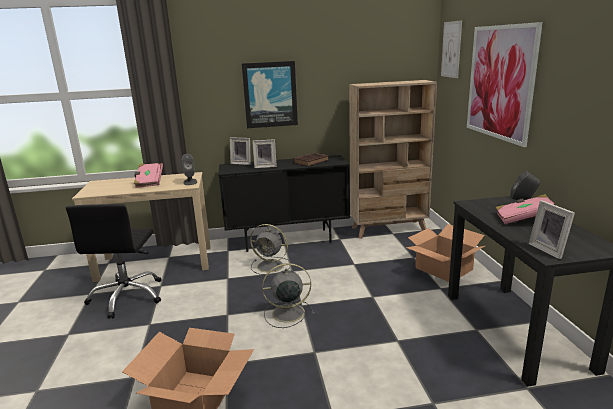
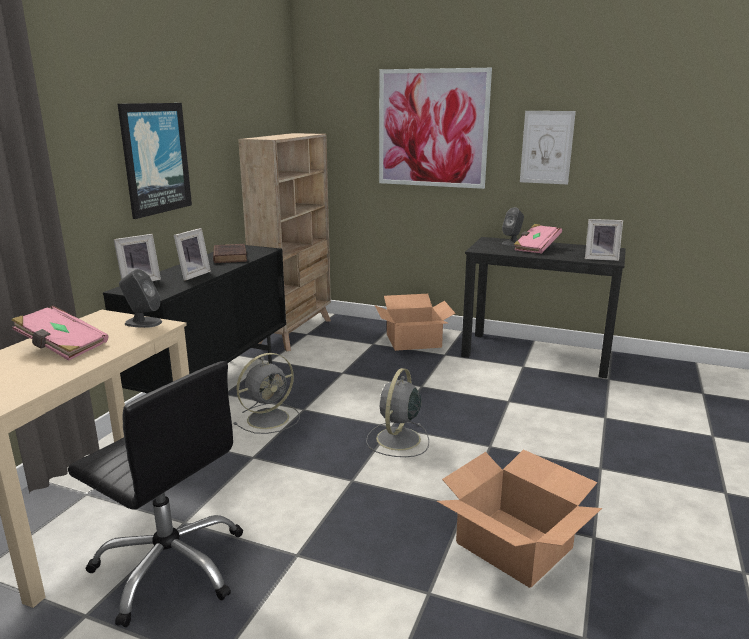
camera: 60 degrees left, 0 degrees up
picture [441,20,462,78] -> picture moved to [520,111,576,185]

